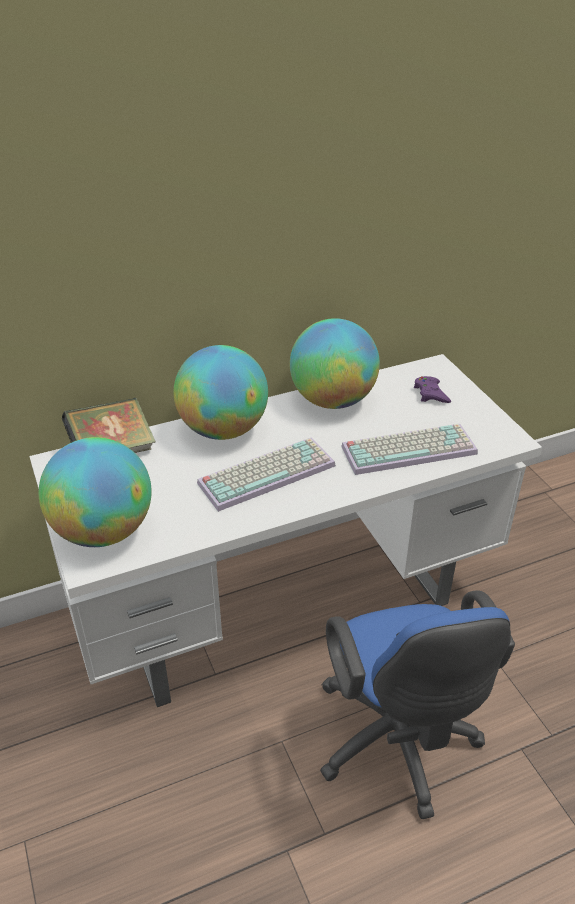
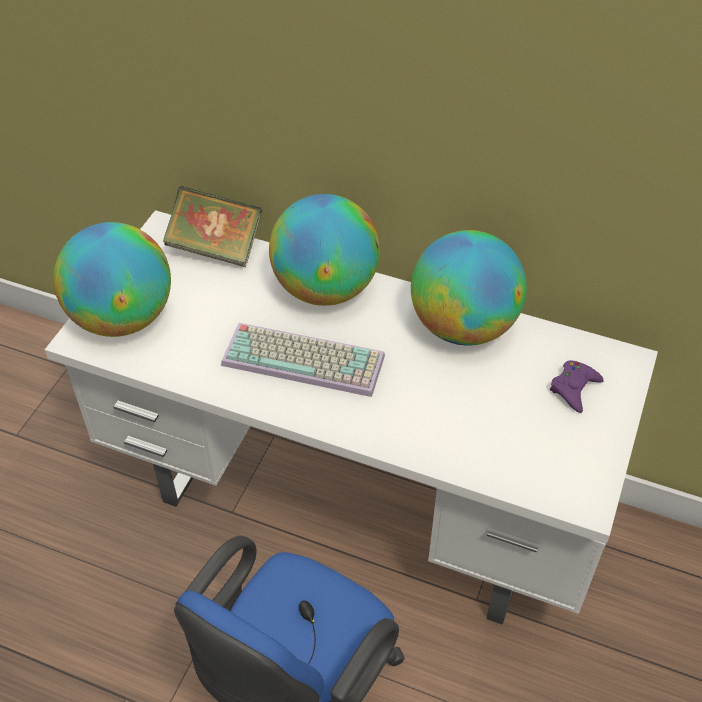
camera: 45 degrees right, 10 degrees up
keyboard [341,424,478,475] -> none

